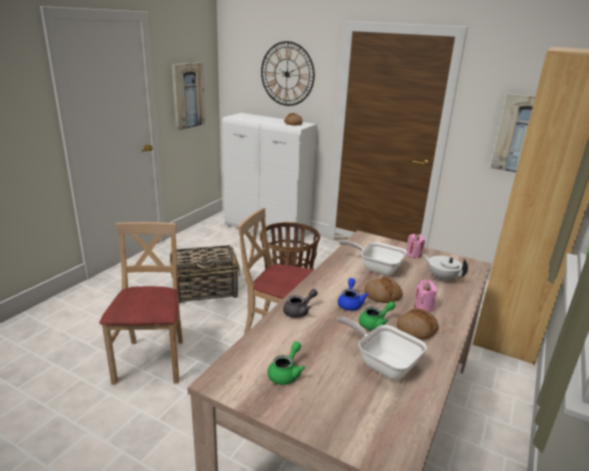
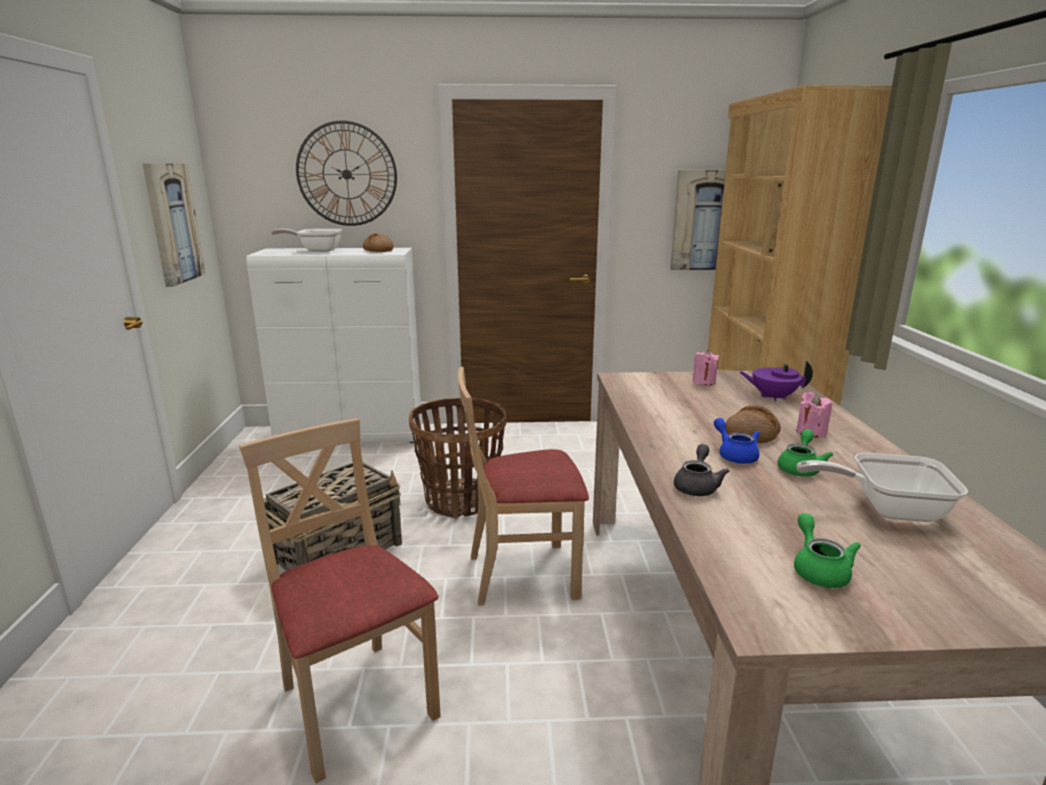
camera: 30 degrees left, 5 degrees down
frying pan [339,240,407,276] -> frying pan moved to [271,229,342,252]
bread [397,308,439,339] -> none
white teapot [423,254,468,281] -> purple teapot [740,361,813,401]

